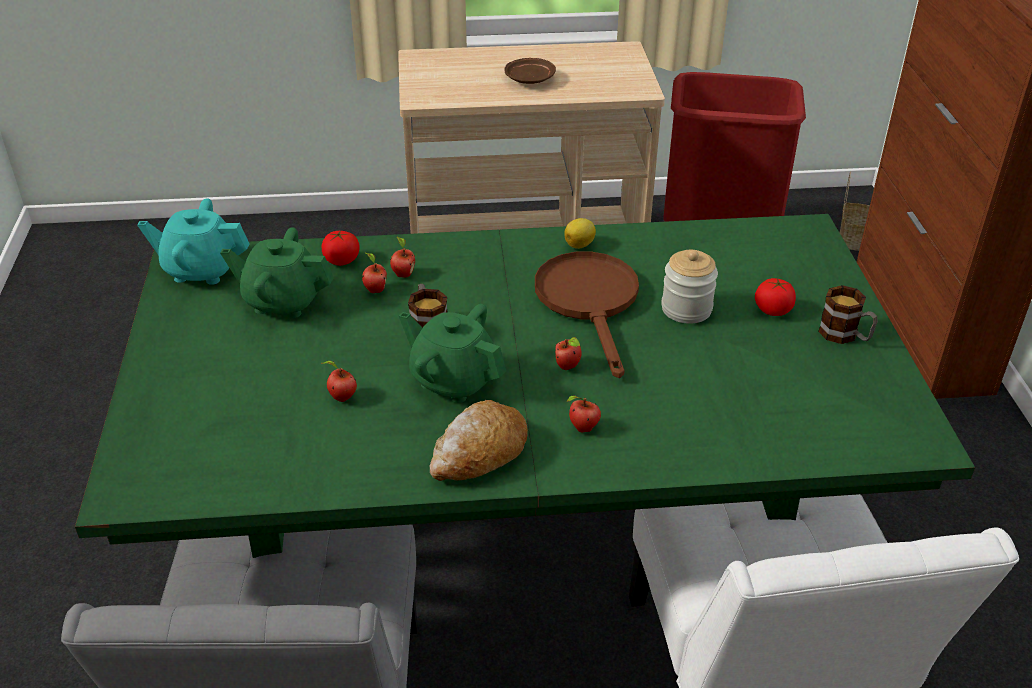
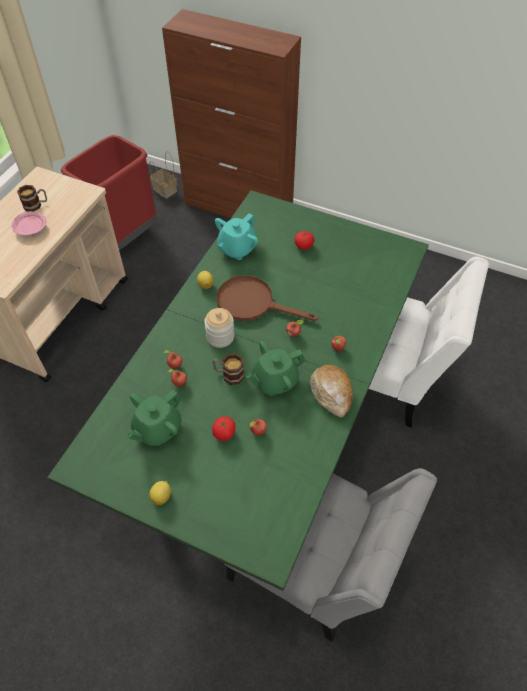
camera: 60 degrees left, 15 degrees up
turquoise teapot [137,199,250,285] -> turquoise teapot moved to [215,213,258,260]
tomato [322,230,359,266] -> tomato moved to [212,416,236,441]
brown plate [504,58,556,84] -> pink plate [11,211,46,236]
jar [661,250,718,324] -> jar moved to [204,308,234,348]
mug [818,285,878,344] -> mug moved to [17,185,47,211]
none -> lemon [149,481,171,505]

